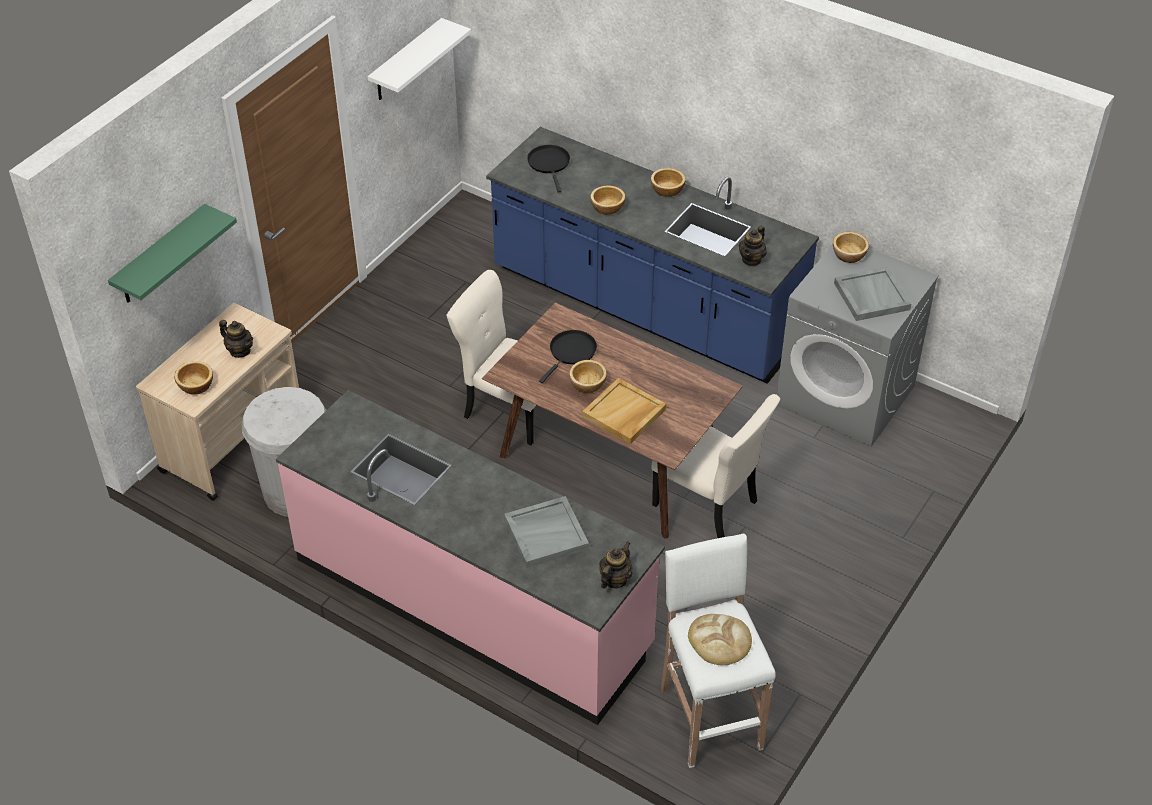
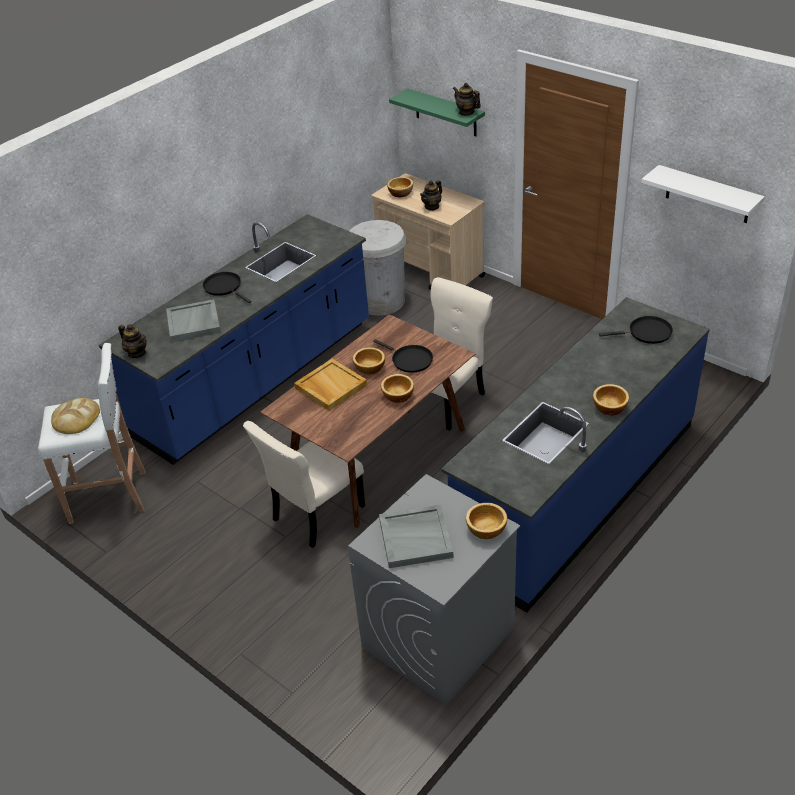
camera: 100 degrees right, 5 degrees down
pink counter [276,390,665,725] -> blue counter [99,214,369,465]
bowl [590,186,625,215] -> bowl moved to [381,374,414,403]
teapot [739,226,767,267] -> teapot moved to [453,83,481,116]
none -> black frying pan [203,272,251,303]

